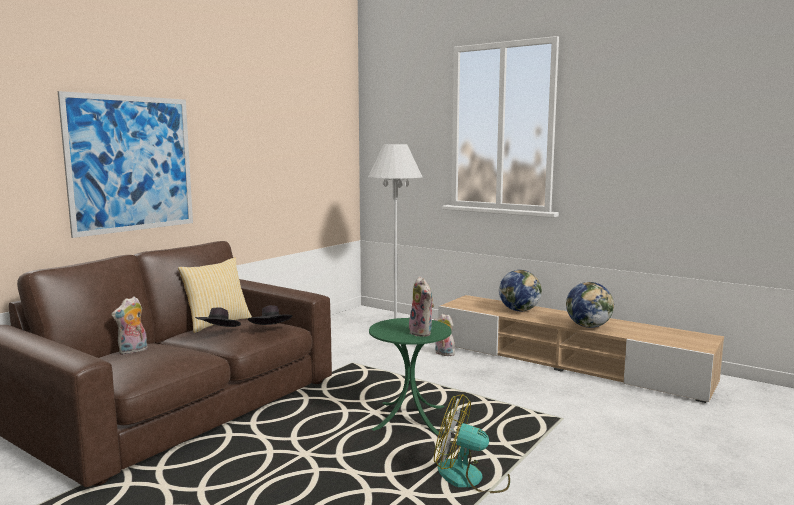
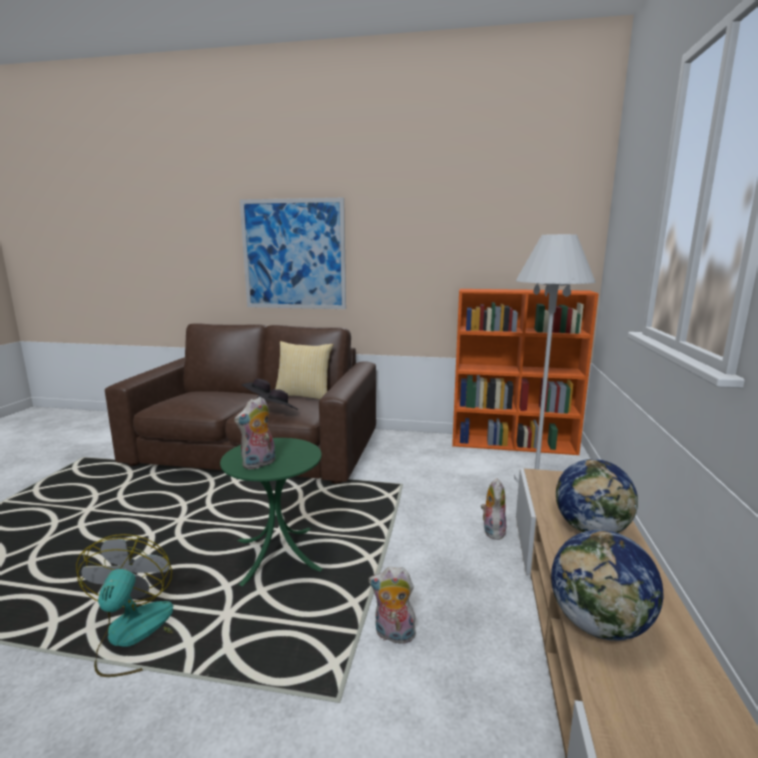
camera: 65 degrees right, 5 degrees up
plush toy [112,296,147,355] -> plush toy moved to [369,566,416,644]
none -> orange bookcase [452,289,599,455]

